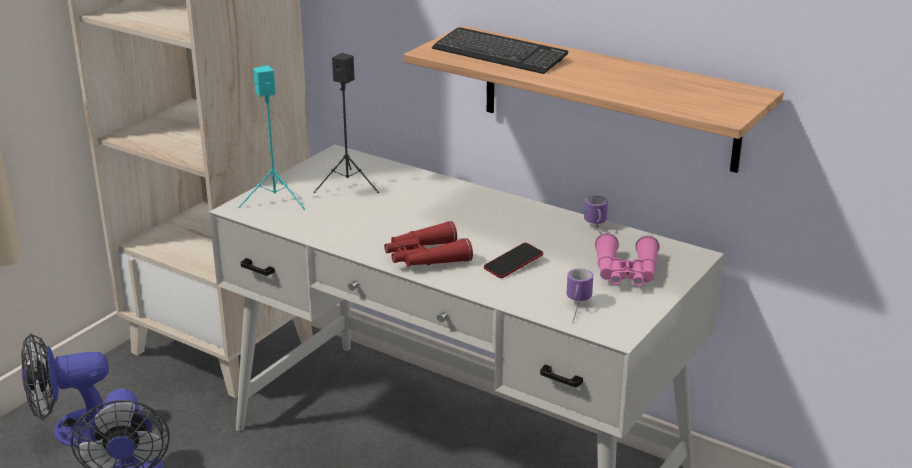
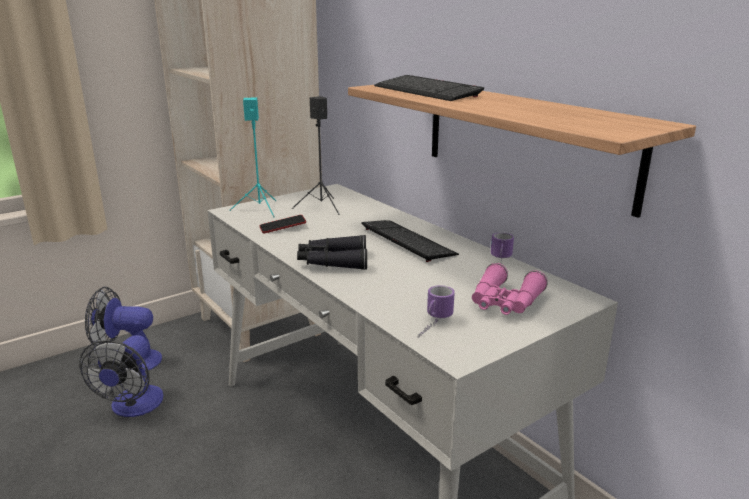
camera: 20 degrees right, 5 degrees down
red binoculars [384,221,473,267] -> black binoculars [297,235,367,270]
phone [484,243,543,278] -> phone moved to [259,215,306,233]
none -> keyboard [361,220,459,262]

